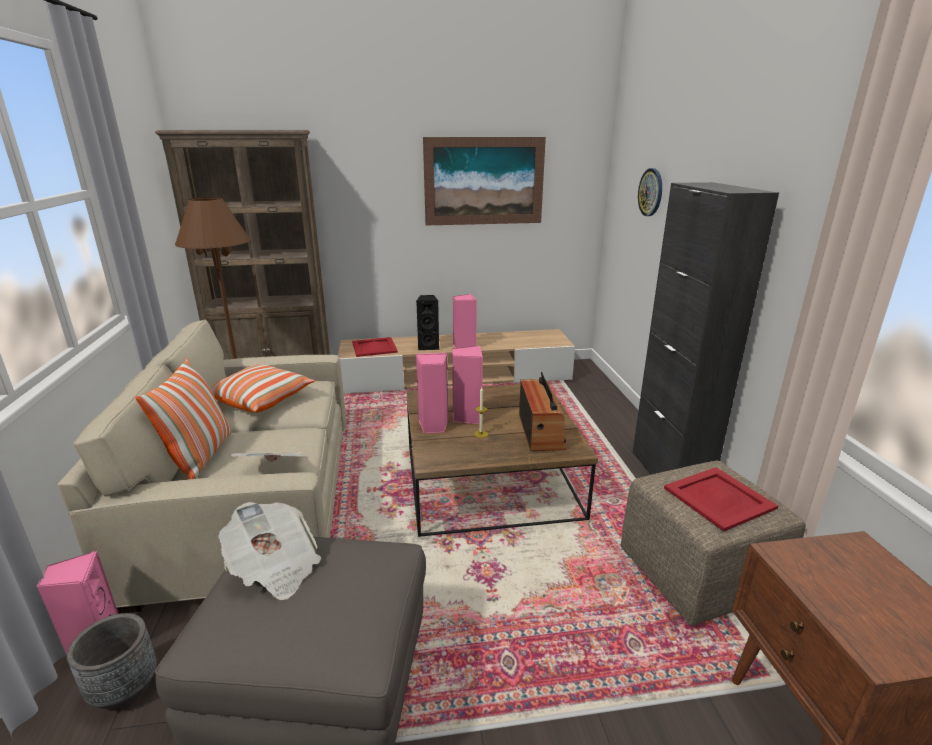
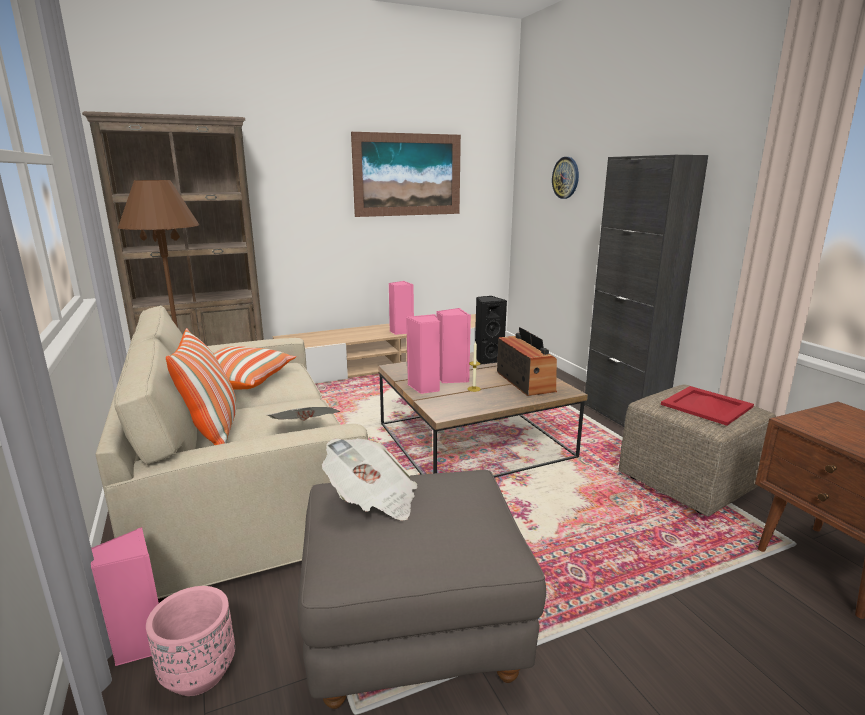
camera: 15 degrees left, 5 degrees down
grey planter [67,613,157,710] -> pink planter [146,586,235,696]
red tray [352,337,398,357] -> none
black speaker [416,295,439,350] -> black speaker moved to [475,296,507,365]

